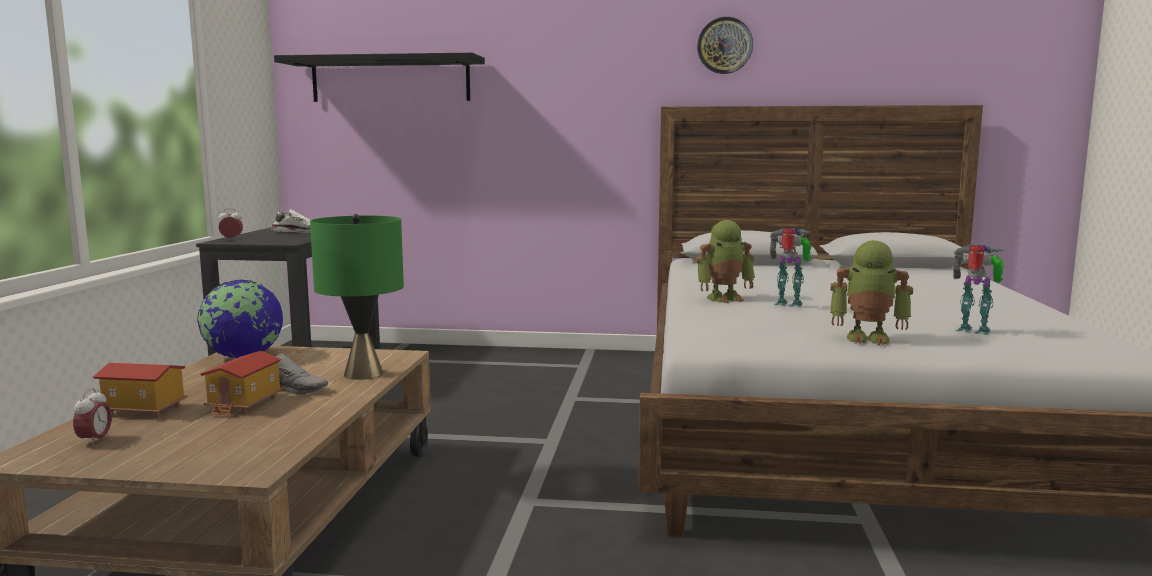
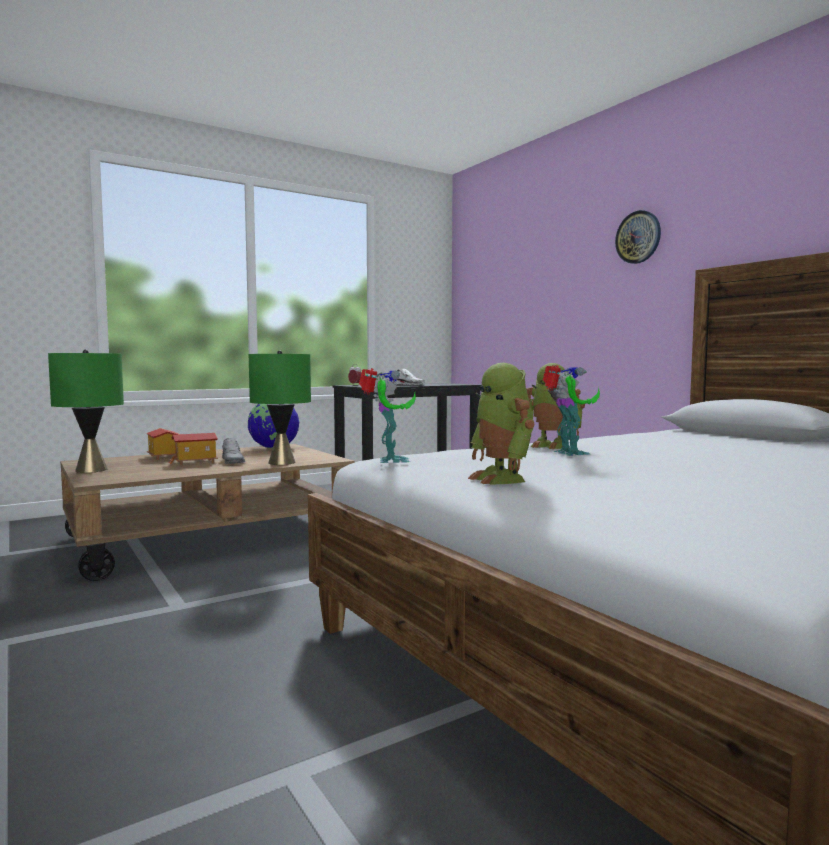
camera: 50 degrees right, 5 degrees down
alarm clock [73,388,112,446] -> none
black shelf [274,53,485,102] -> none
wall clock [697,17,753,74] -> wall clock moved to [615,210,661,264]
toy robot [953,244,1004,335] -> toy robot moved to [359,368,416,463]
none -> green table lamp [48,349,124,473]

